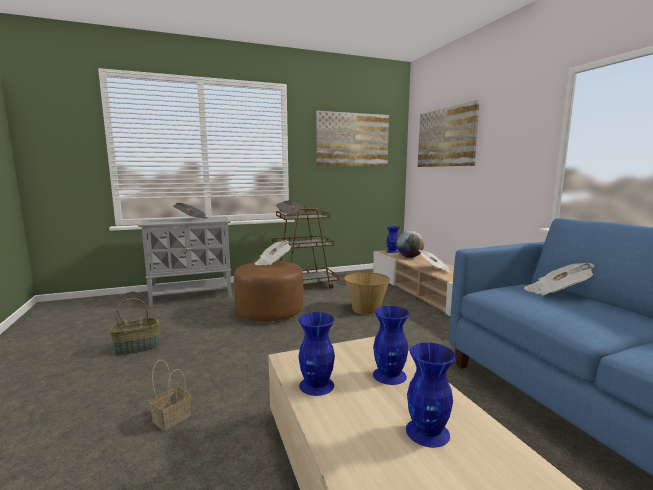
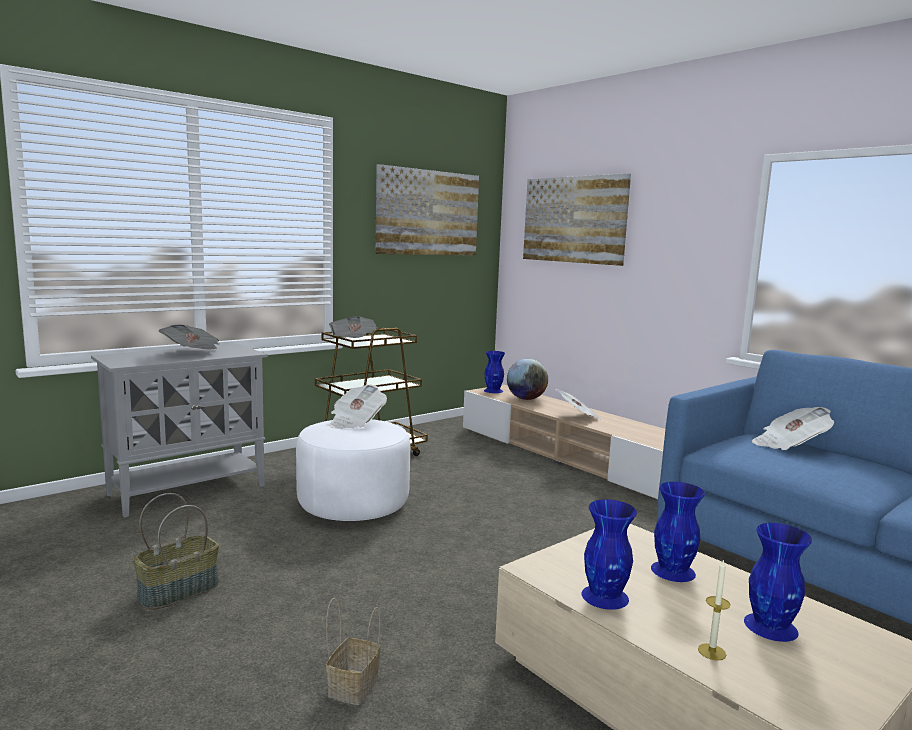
camera: 20 degrees left, 0 degrees up
brown ottoman [234,261,304,321] -> white ottoman [296,419,410,521]
basket [344,272,390,315] -> none
none -> candle [698,559,731,661]

